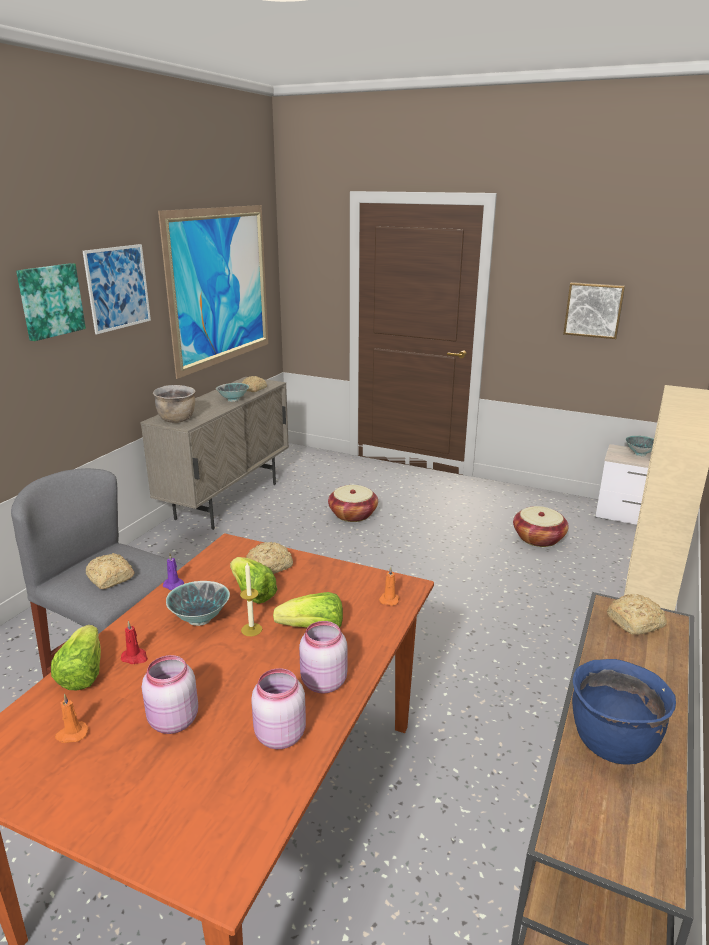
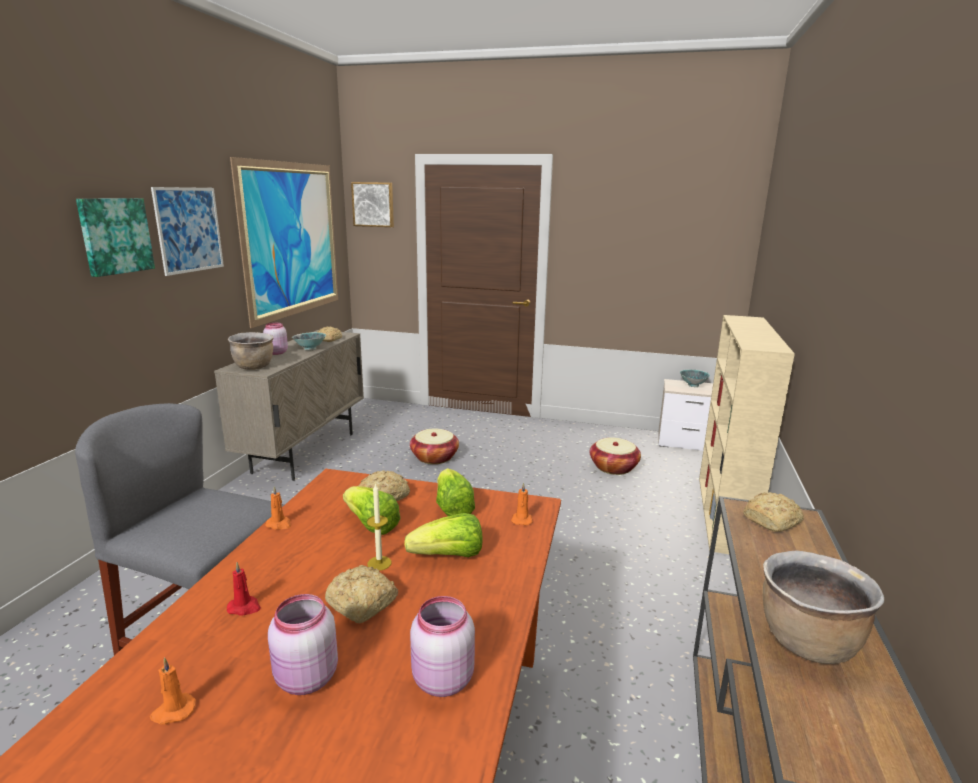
camera: 10 degrees left, 5 degrees down
lettuce [51,625,101,691] -> lettuce moved to [436,468,475,516]
bread [86,553,135,589] -> bread moved to [325,565,398,623]
purple candle [163,554,184,590] -> orange candle [266,486,291,530]
bowl [166,581,230,626] -> none
pink jar [299,621,348,694] -> pink jar moved to [263,323,288,355]
picture [563,282,625,339] -> picture moved to [351,182,394,227]
blue cooking pot [572,659,676,765] -> brown cooking pot [763,550,884,664]

